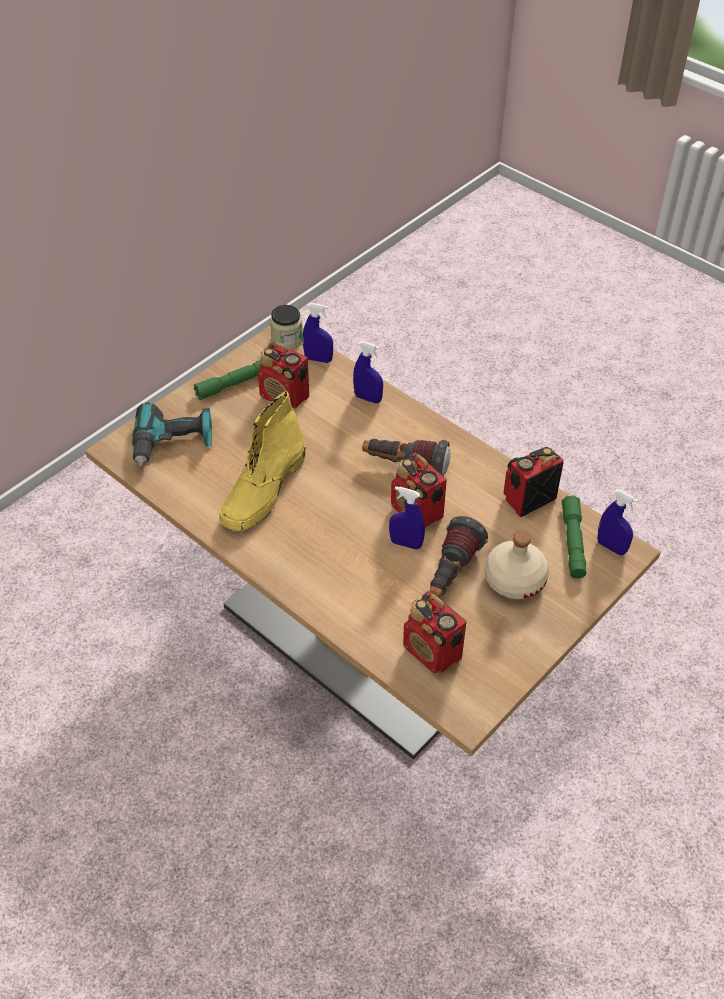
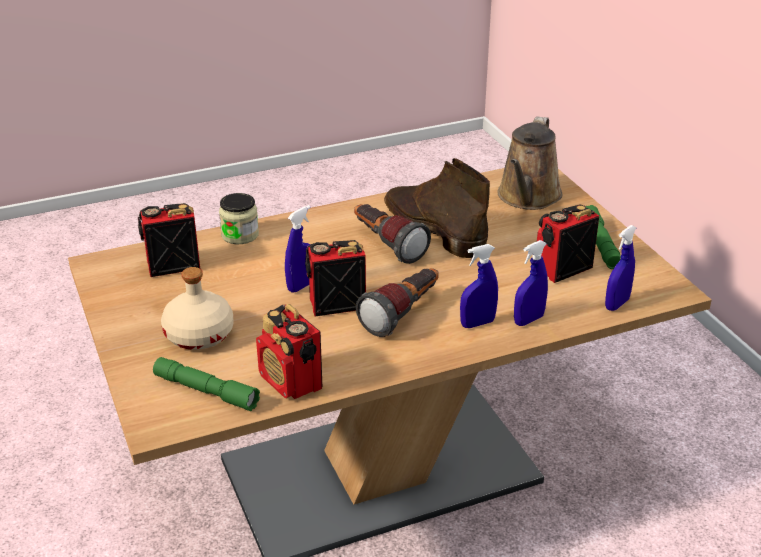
camera: 115 degrees right, 15 degrees down
power drill [132,402,212,467] -> brown watering can [497,117,562,210]
yellow boot [219,391,306,531] -> brown boot [384,158,490,259]
jar [270,305,303,349] -> jar moved to [219,193,259,244]
flashlight [430,516,488,598] -> flashlight moved to [354,204,431,264]
radio [503,447,564,517] -> radio turned 150 degrees clockwise [256,304,322,399]
blue spray bottle [597,489,638,555] -> blue spray bottle moved to [460,244,498,328]

